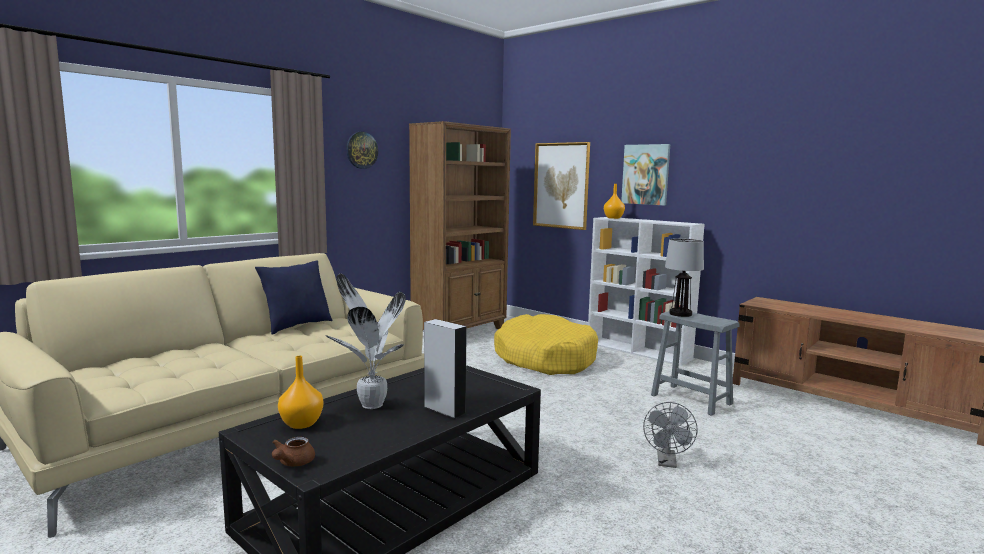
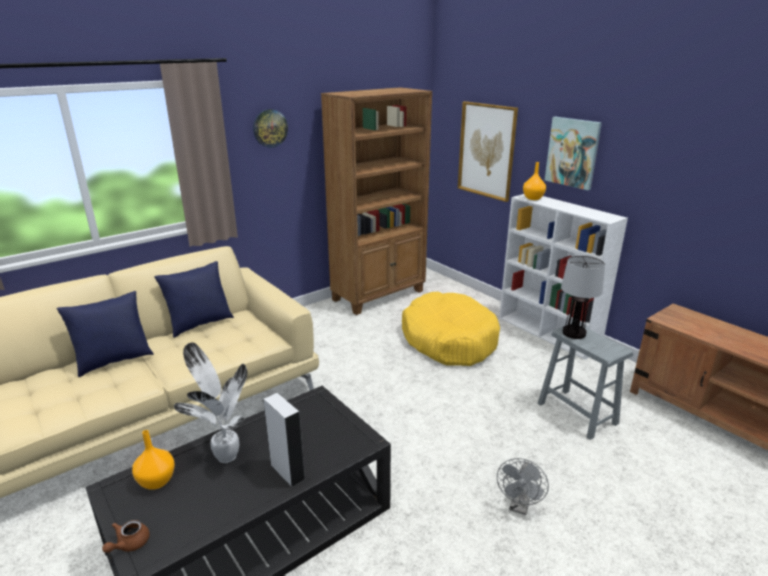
camera: 10 degrees right, 15 degrees up
none -> blue pillow [57,291,154,377]

